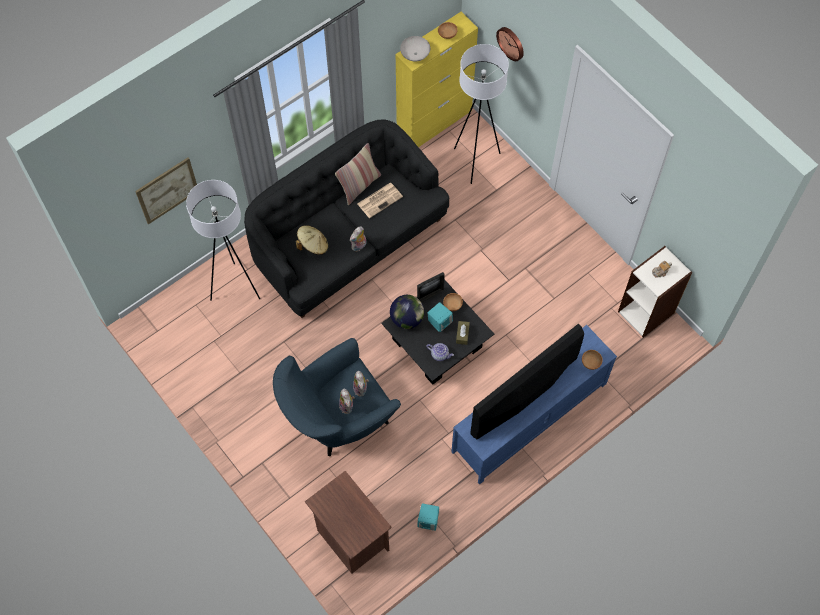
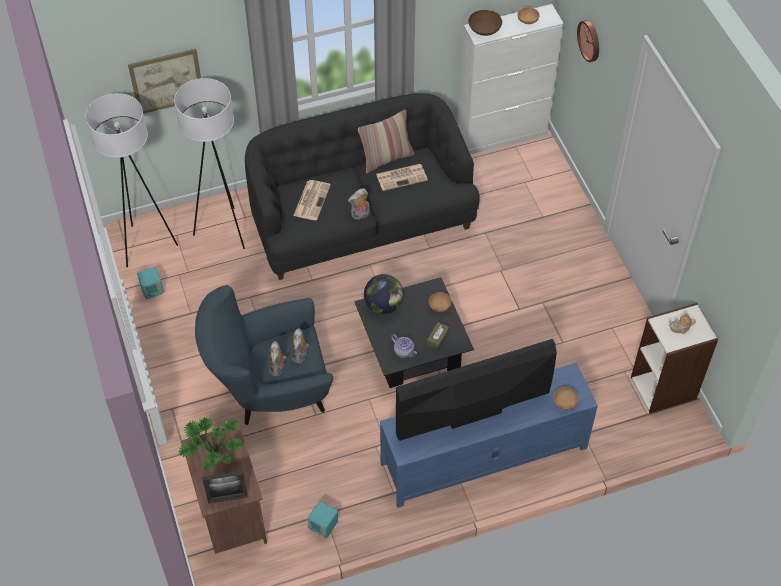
camera: 20 degrees right, 10 degrees down
beige hat [296,225,328,255] -> newspaper [293,180,331,220]
yellow cabinet [395,12,478,147] -> white cabinet [458,4,564,154]
white bowl [400,36,430,62] -> brown bowl [468,10,502,36]
picture frame [417,272,445,302] -> picture frame moved to [202,471,248,504]
turquoise speaker [428,302,453,332] -> turquoise speaker moved to [137,267,164,299]
white floor lamp [454,44,509,184] -> white floor lamp moved to [85,93,178,267]
none -> potted plant [179,417,245,471]

